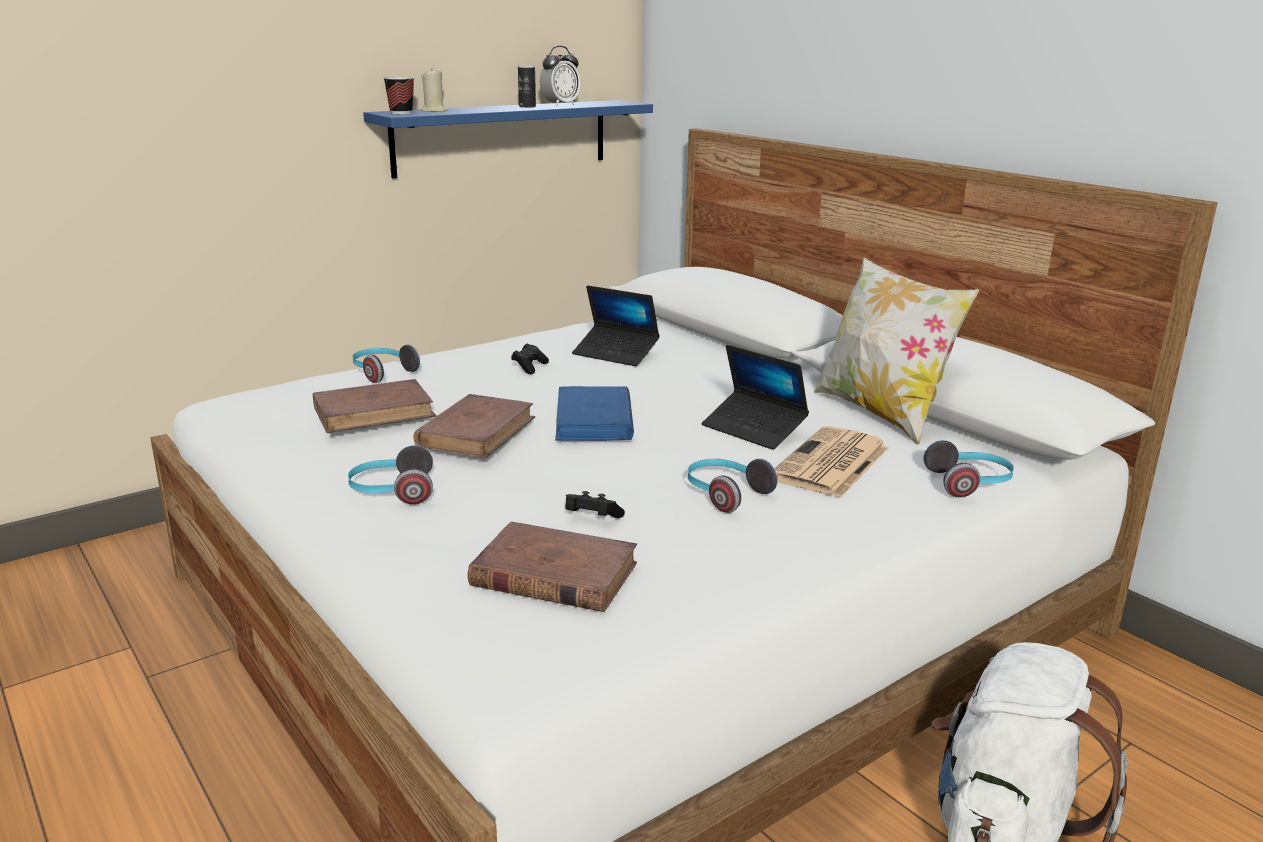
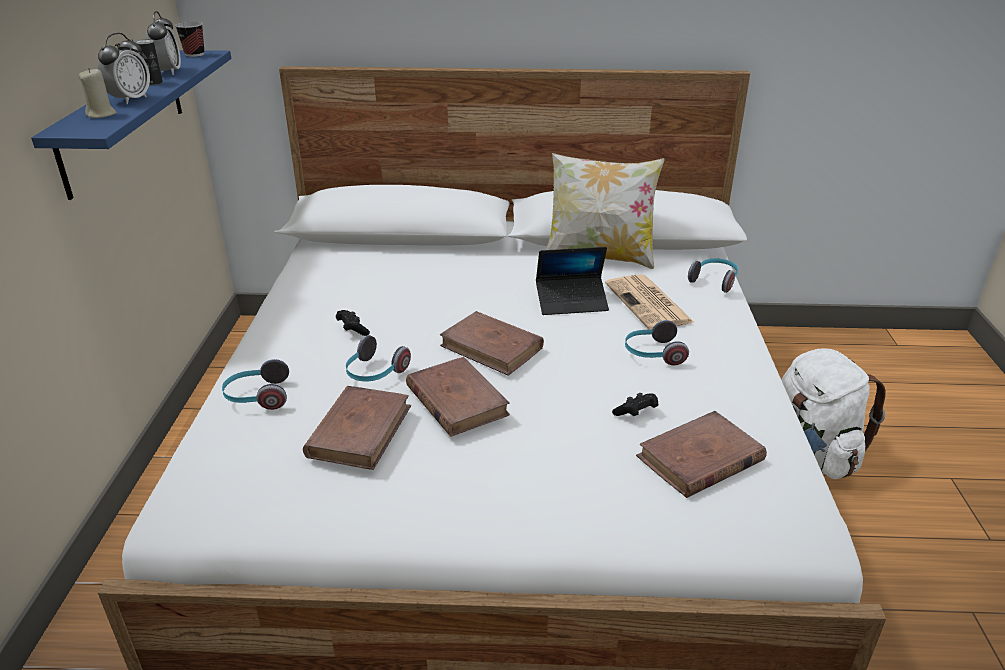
camera: 50 degrees left, 10 degrees up
headphones [348,445,433,505] -> headphones moved to [346,335,411,382]
cup [384,77,414,114] -> cup moved to [175,22,204,57]
blue book [555,386,634,441] -> brown book [440,311,544,376]
laptop [572,285,660,366] -> none
none -> alarm clock [98,33,150,104]

